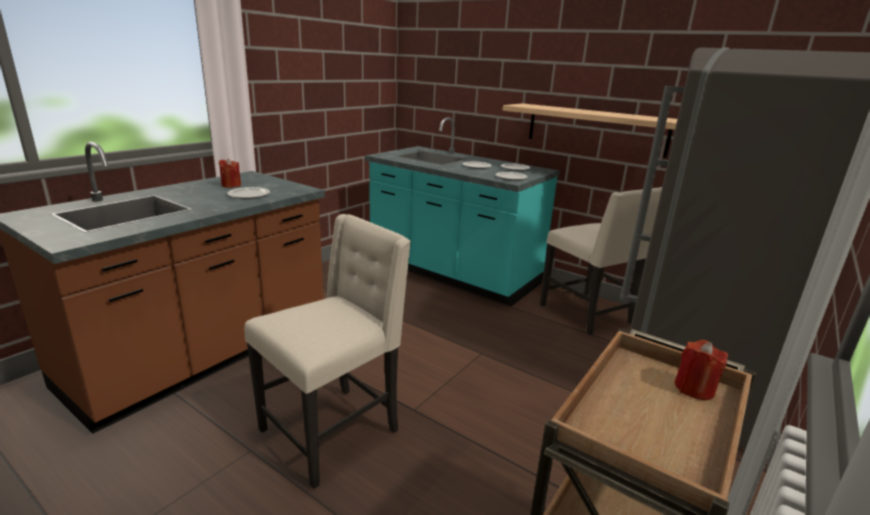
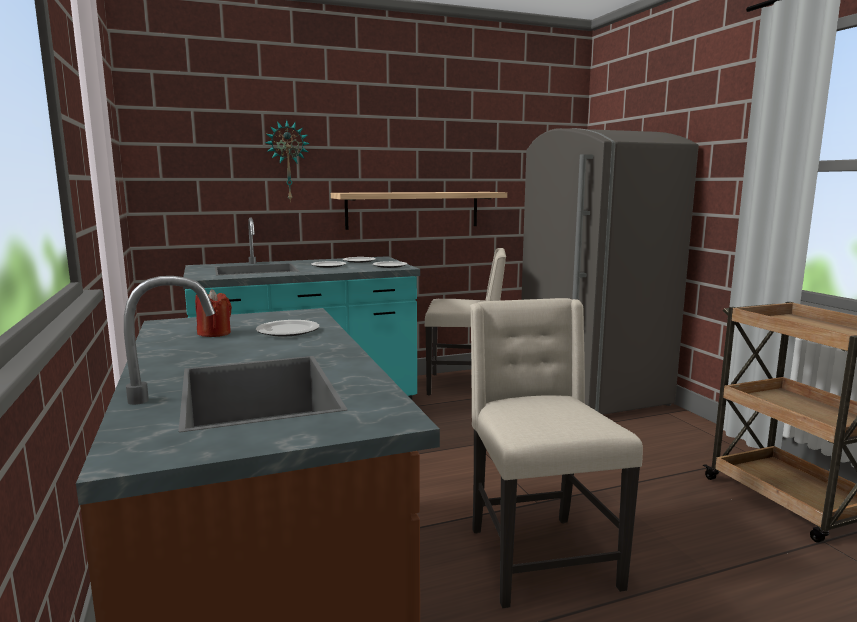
camera: 55 degrees left, 10 degrees down
red candle [674,340,728,400] -> none
none -> wall clock [265,120,310,202]

